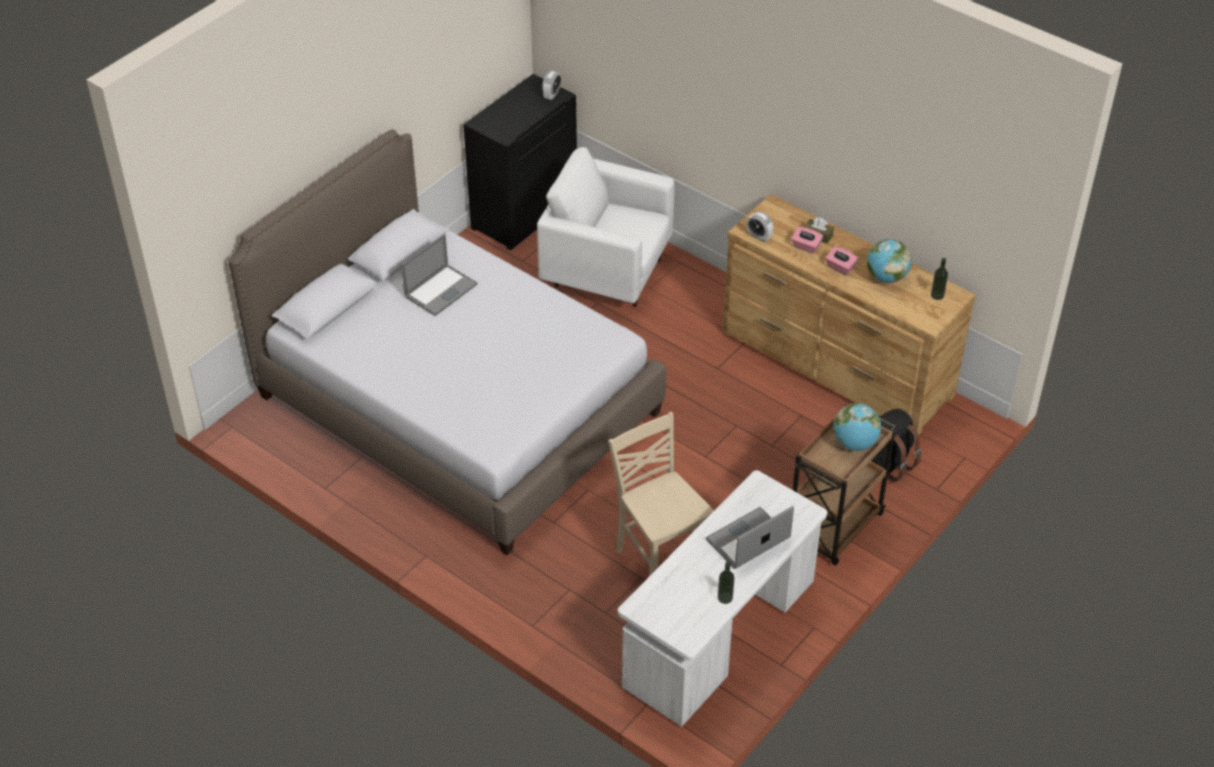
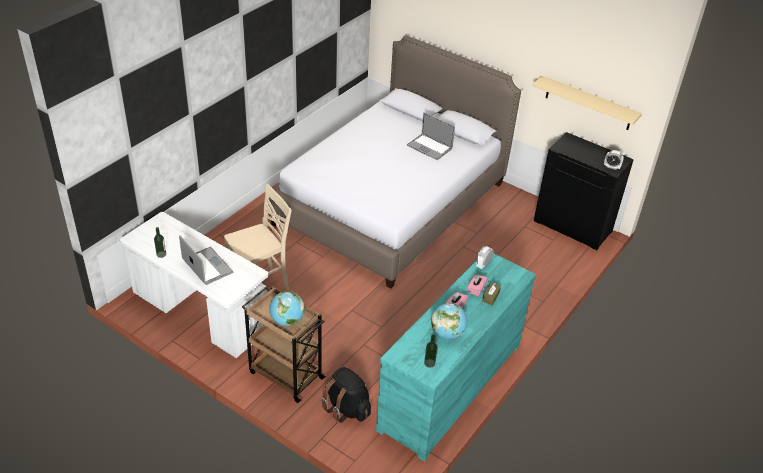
camera: 85 degrees right, 5 degrees down
white armchair [537,147,675,307] -> none
brown dresser [722,194,976,434] -> turquoise dresser [376,253,536,461]
none -> beige shelf [533,76,642,130]

